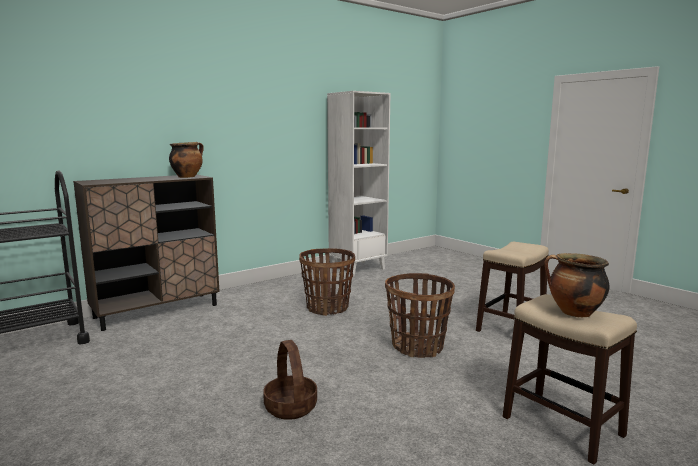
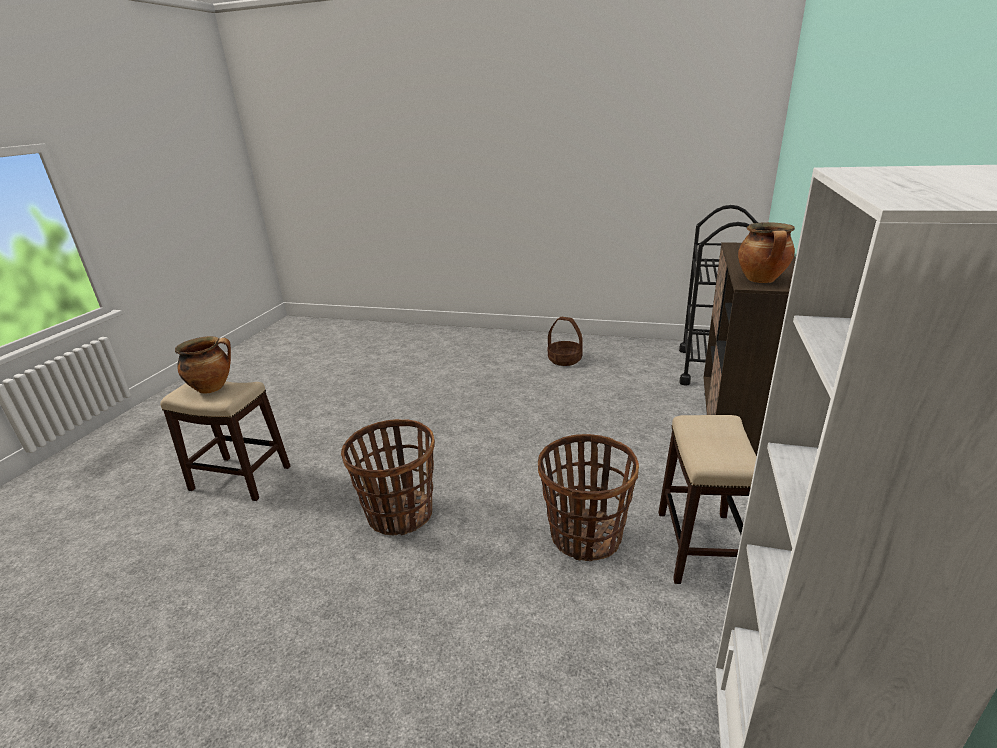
camera: 145 degrees right, 15 degrees up
basket [263,340,317,420] -> basket moved to [548,317,583,366]
stool [476,242,549,332] -> stool moved to [658,415,757,584]

